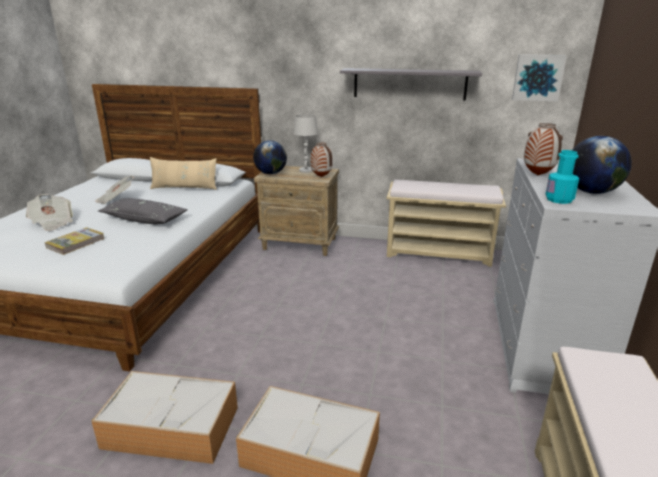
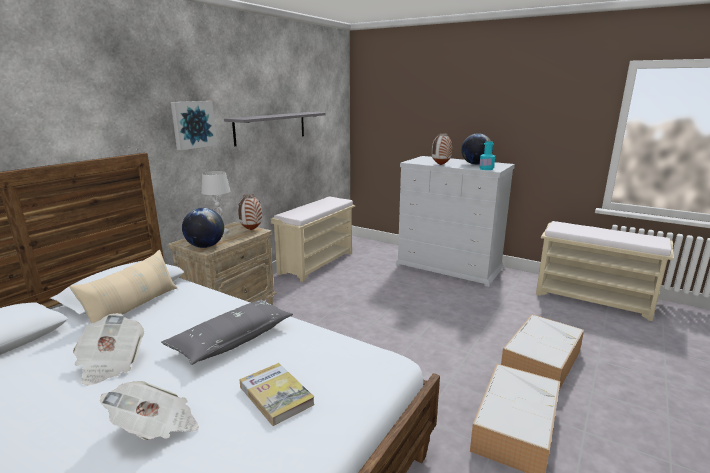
camera: 70 degrees left, 5 degrees down
picture [512,54,567,102] -> picture moved to [171,101,217,150]

